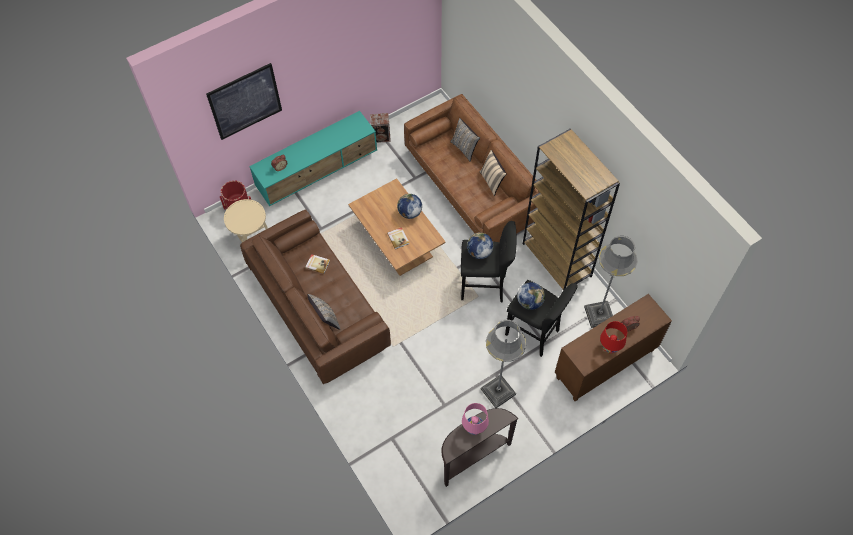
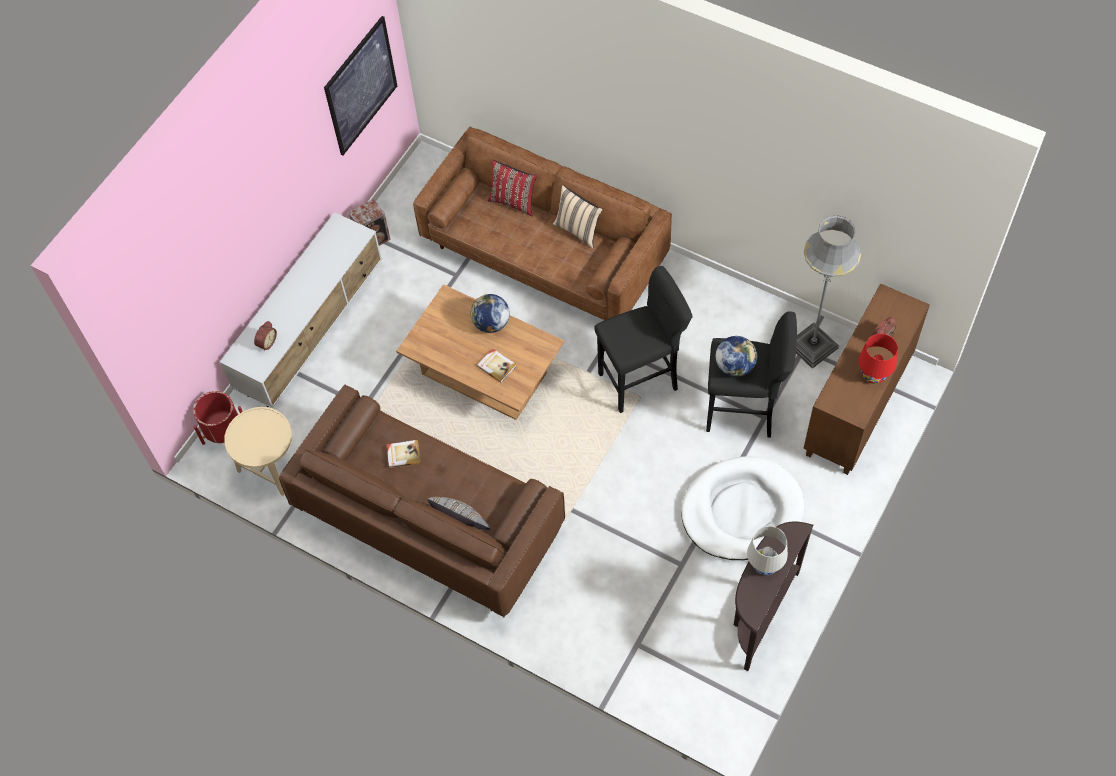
camera: 25 degrees left, 0 degrees up
picture [206,63,282,140] -> picture moved to [324,16,397,155]
turquoise tv stand [249,111,377,206] -> white tv stand [220,212,382,408]
grey pillow [450,118,480,162] -> red pillow [488,160,537,217]
pink table lamp [462,403,489,435] -> white table lamp [747,526,788,575]
globe [467,232,494,259] -> none
grey floor lamp [481,320,526,408] -> white dog bed [681,456,804,560]
brown bookcase [523,129,620,291] -> none

